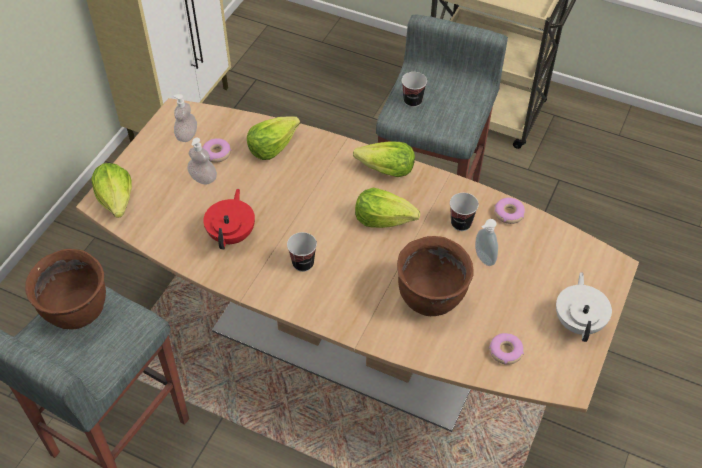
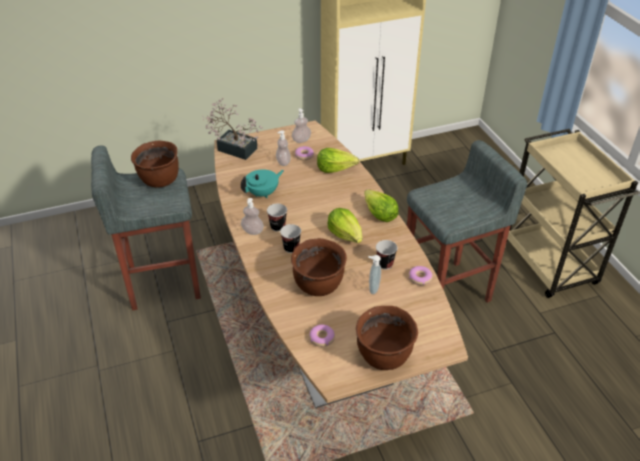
camera: 45 degrees right, 10 degrees down
lettuce [92,163,132,218] -> potted plant [202,98,263,160]
red teapot [203,189,255,250] -> turquoise teapot [241,169,284,198]
cup [402,72,427,107] -> cup moved to [280,224,301,253]
white teapot [556,272,612,342] -> brown cooking pot [356,306,418,370]
none -> soap dispenser [241,198,264,235]

